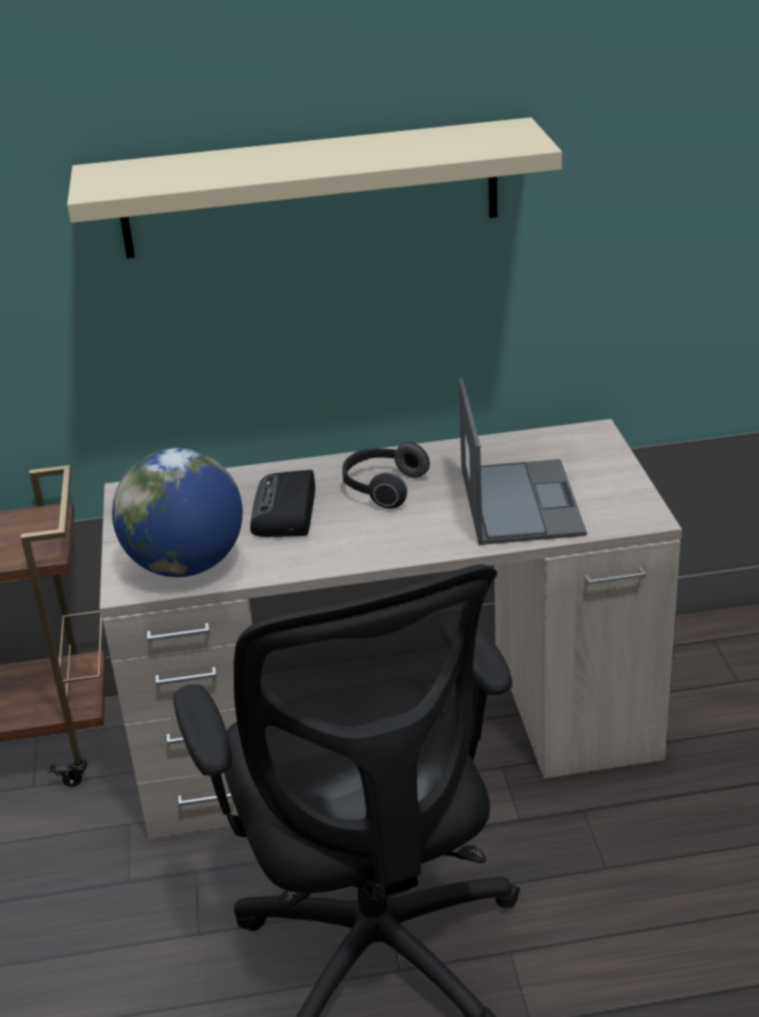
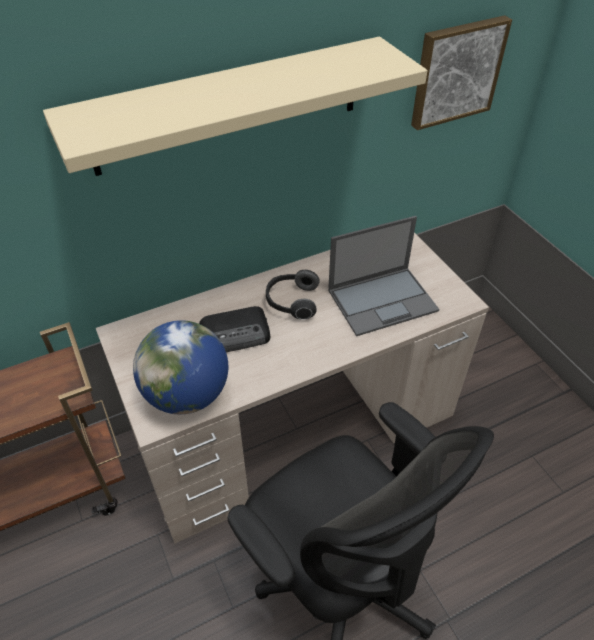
camera: 20 degrees left, 15 degrees up
radio [250,470,315,537] -> radio turned 90 degrees counterclockwise [199,306,270,352]
laptop [459,378,587,545] -> laptop turned 90 degrees clockwise [328,216,439,336]
none -> picture [411,15,512,130]

